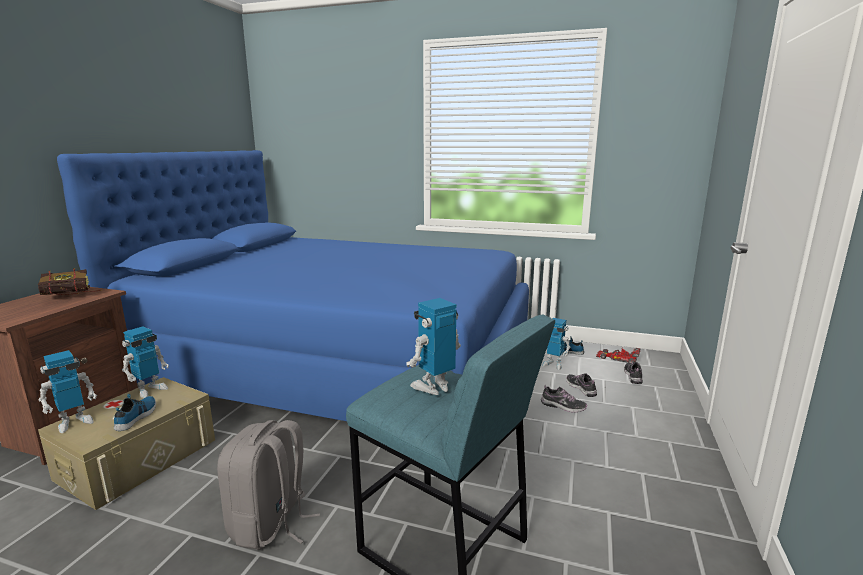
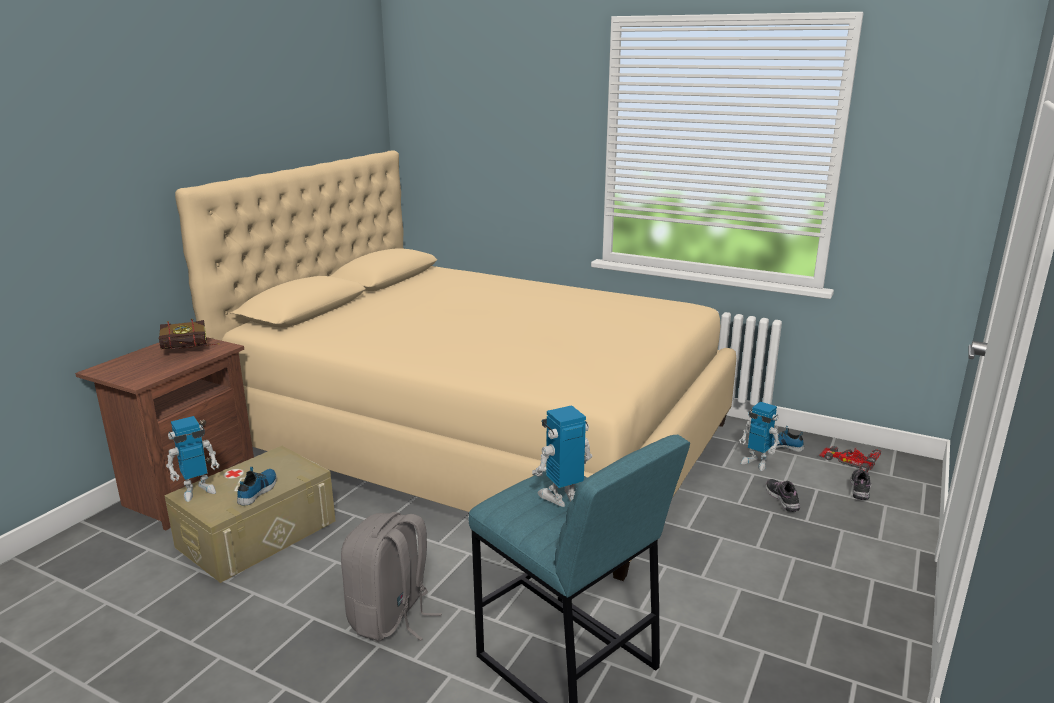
camera: 10 degrees right, 5 degrees up
blue bed [57,150,529,421] -> beige bed [175,150,736,581]
toy robot [122,326,169,398] -> none
shoe [541,386,587,412] -> none

